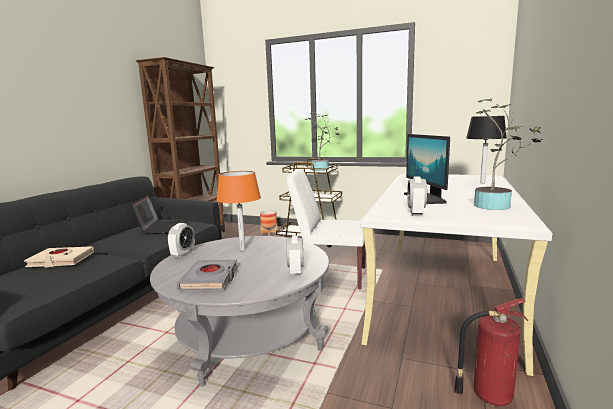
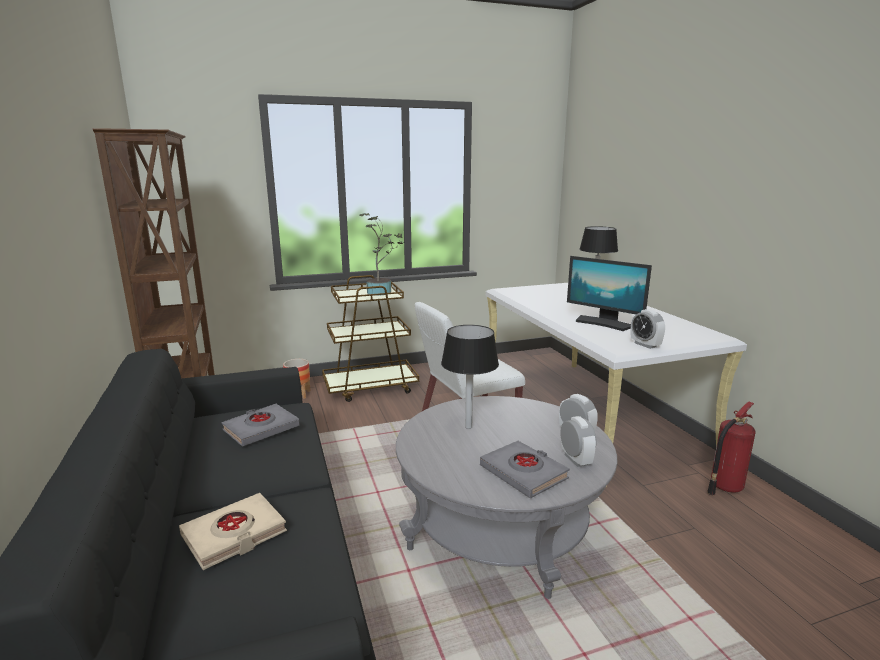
camera: 40 degrees left, 5 degrees up
laptop [131,195,187,234] -> grey book [222,404,300,447]
alarm clock [168,223,195,257] -> alarm clock moved to [560,416,596,467]
orange table lamp [216,171,261,251] -> black table lamp [441,325,499,429]
potted plant [474,98,543,210] -> none

